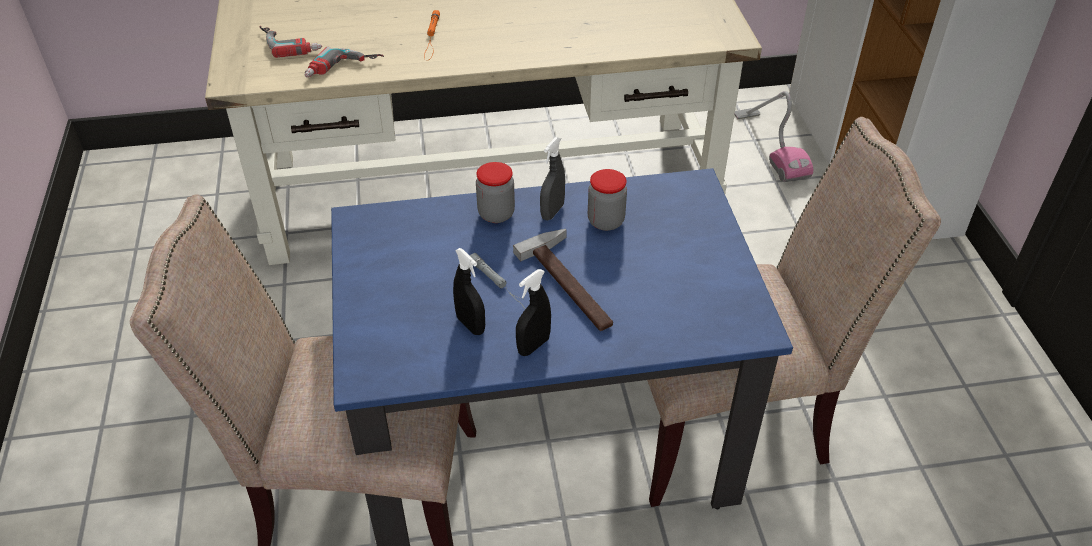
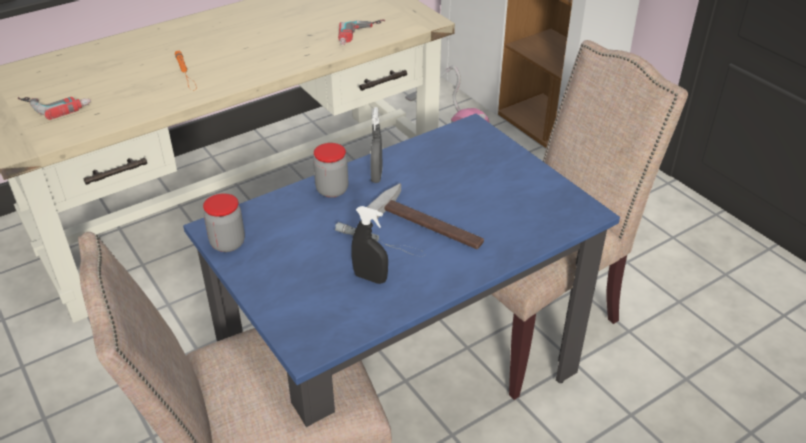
camera: 25 degrees left, 5 degrees down
power drill [305,46,384,77] -> power drill moved to [338,20,385,45]
black spray bottle [516,269,551,356] -> none
jar [588,169,627,231] -> jar moved to [203,193,245,252]

